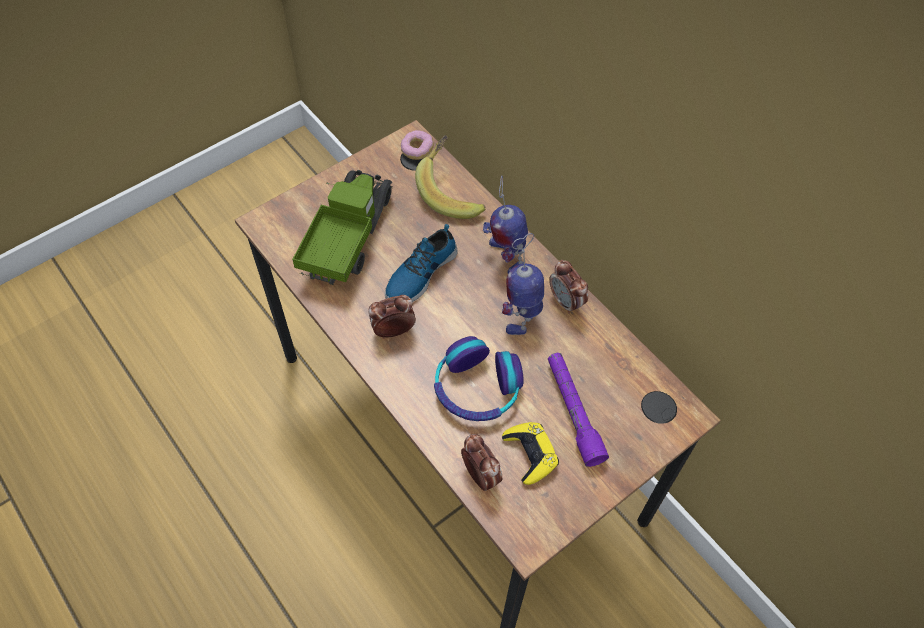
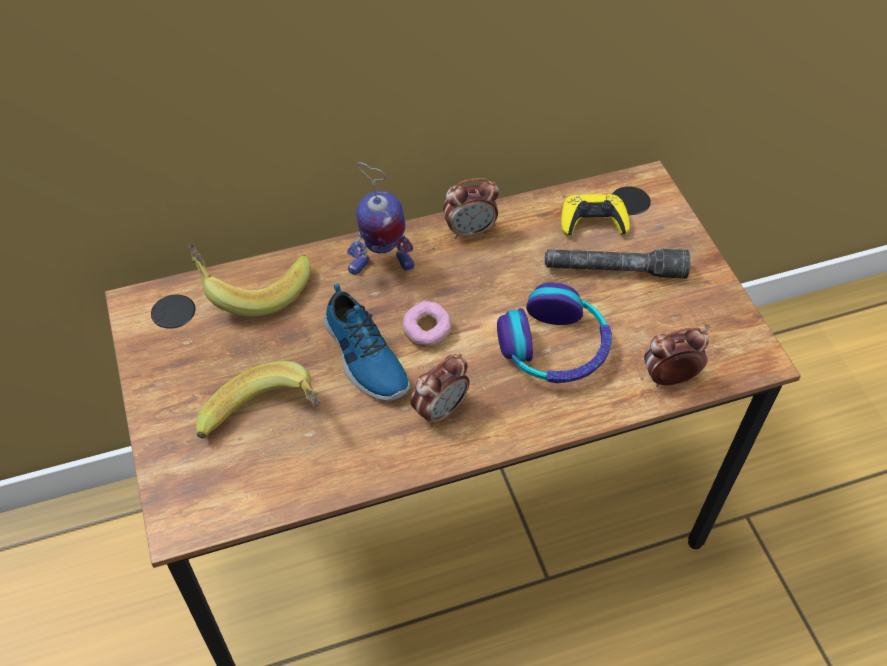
camera: 70 degrees left, 5 degrees down
toy truck [292,170,393,285] -> banana [196,361,320,439]
alarm clock [368,295,416,339] -> alarm clock turned 135 degrees counterclockwise [411,354,470,427]
donut [401,130,434,160] -> donut moved to [403,301,452,348]
toy robot [502,233,544,335] -> none
yellow game controller [502,422,559,485] -> yellow game controller moved to [561,194,630,236]
purple flashlight [548,353,609,467] -> grey flashlight [545,249,690,279]

